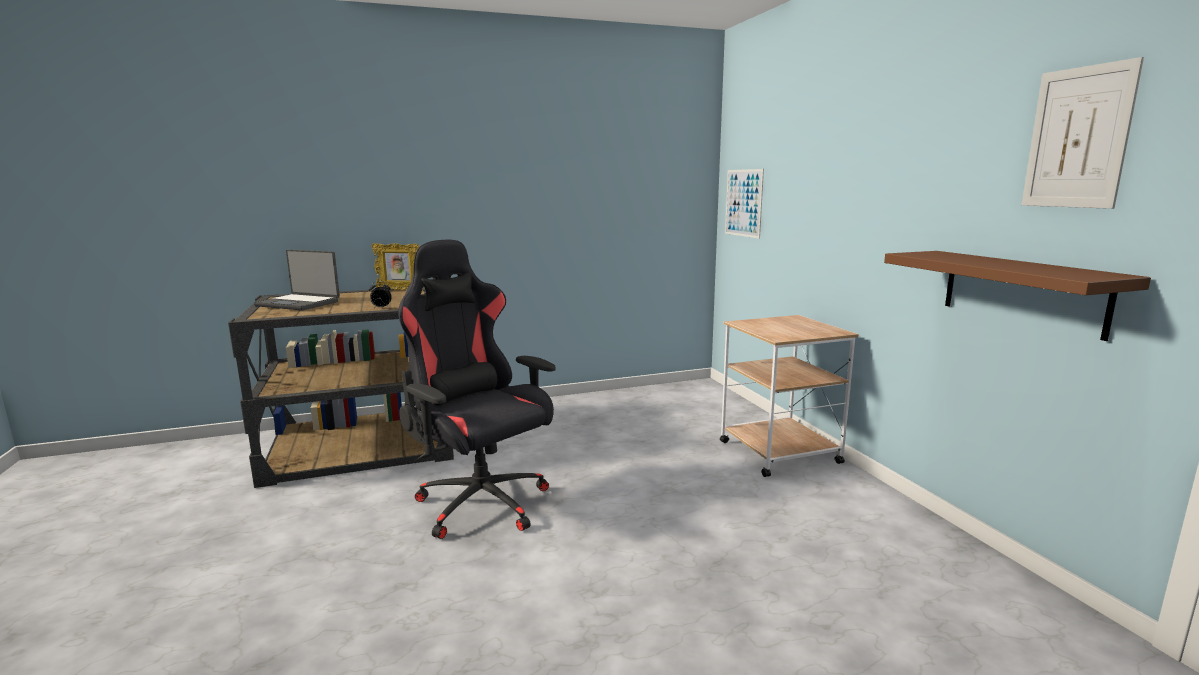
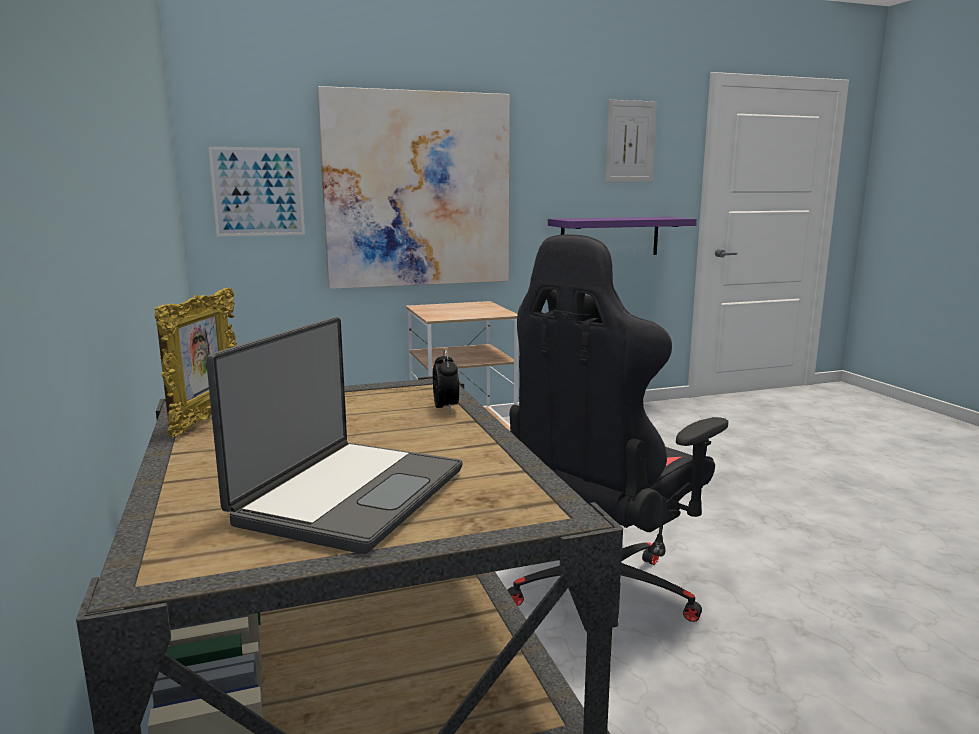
camera: 90 degrees left, 0 degrees up
brown shelf [884,251,1151,341] -> purple shelf [548,217,697,255]
none -> picture [317,86,510,289]

